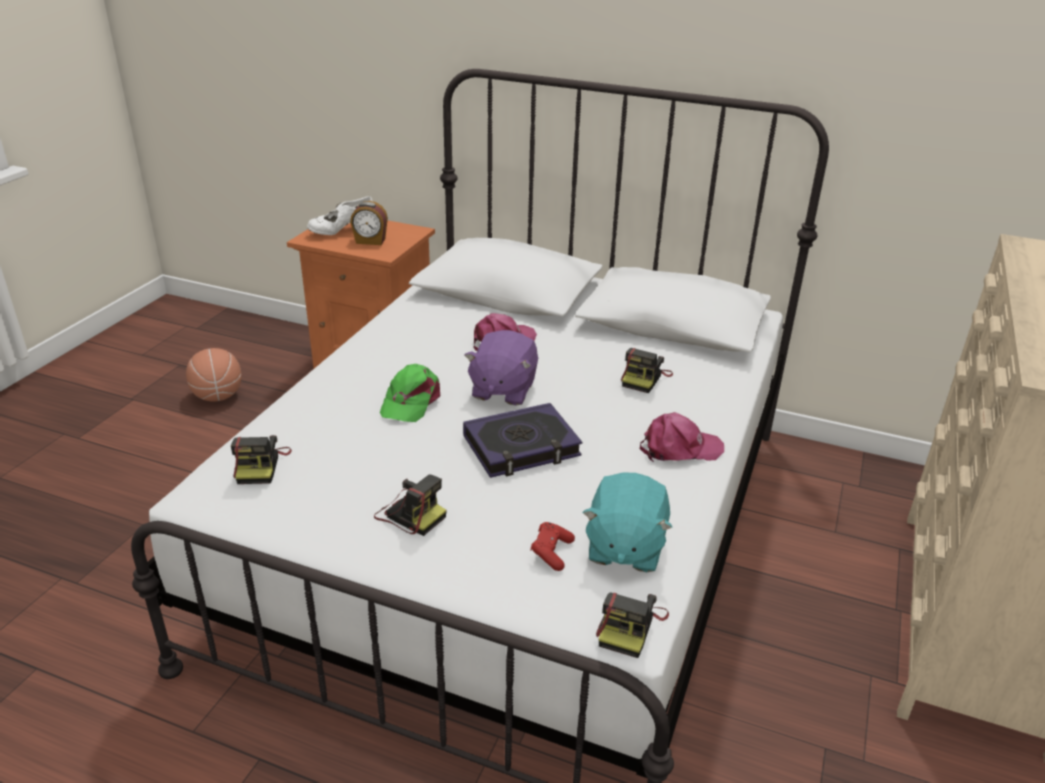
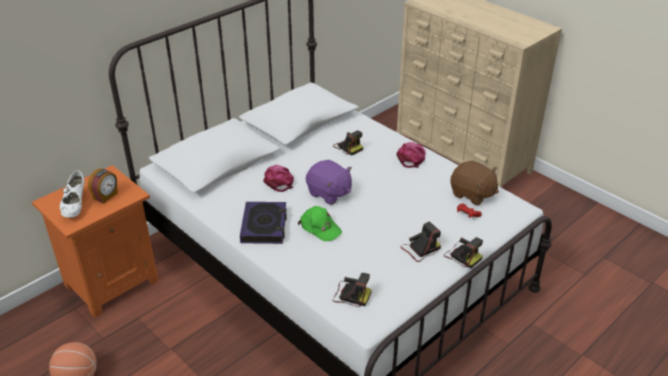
camera: 65 degrees left, 5 degrees up
book [463,403,582,478] -> book moved to [240,202,287,244]
turquoise plush toy [582,472,672,572] -> brown plush toy [451,160,499,206]
camera [596,593,669,658] -> camera moved to [444,237,483,268]

